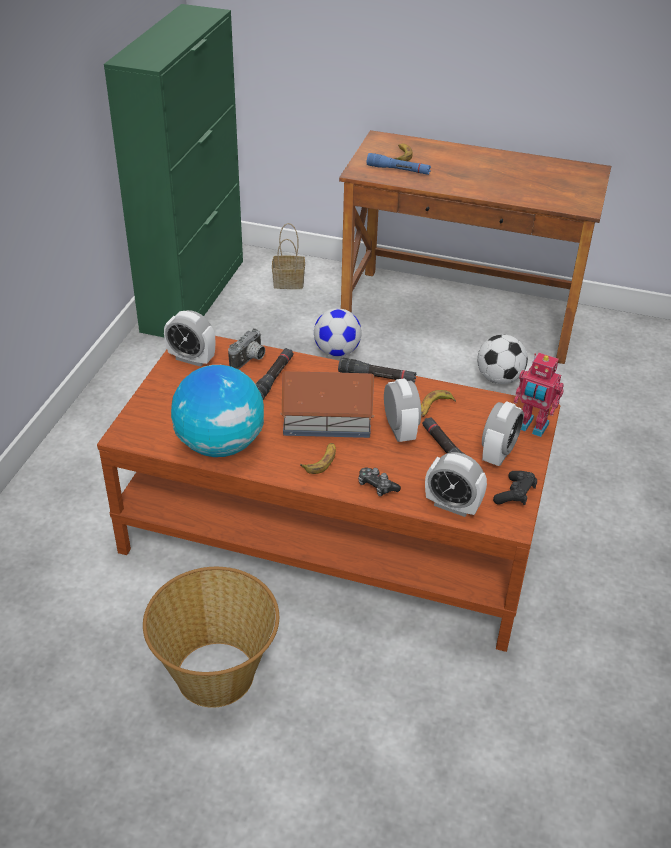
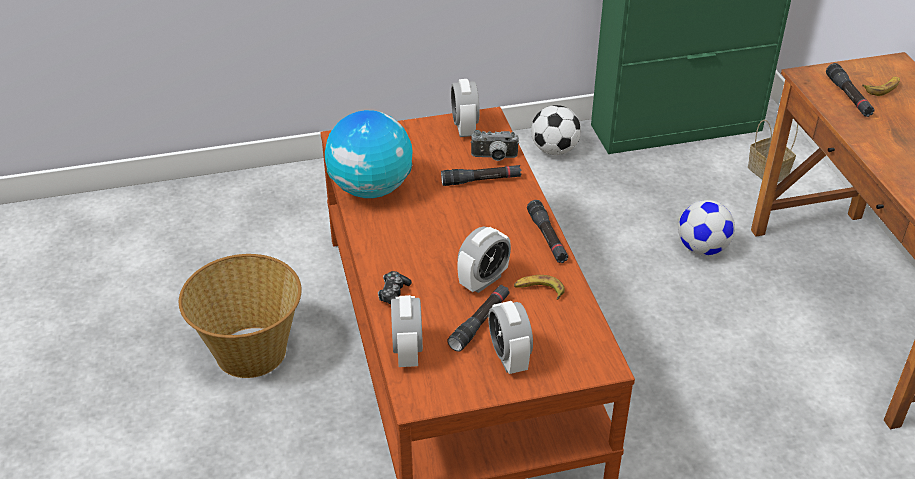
camera: 60 degrees right, 0 degrees up
toy house [280,371,374,438] -> none
banana [300,443,336,474] -> none
blue flashlight [367,153,431,175] -> black flashlight [826,63,875,117]
football [477,334,528,384] -> football moved to [531,105,581,155]
alarm clock [482,402,524,466] -> alarm clock turned 75 degrees clockwise [488,301,533,374]
black game controller [493,471,537,505] -> none
toy robot [514,353,564,437] -> none

